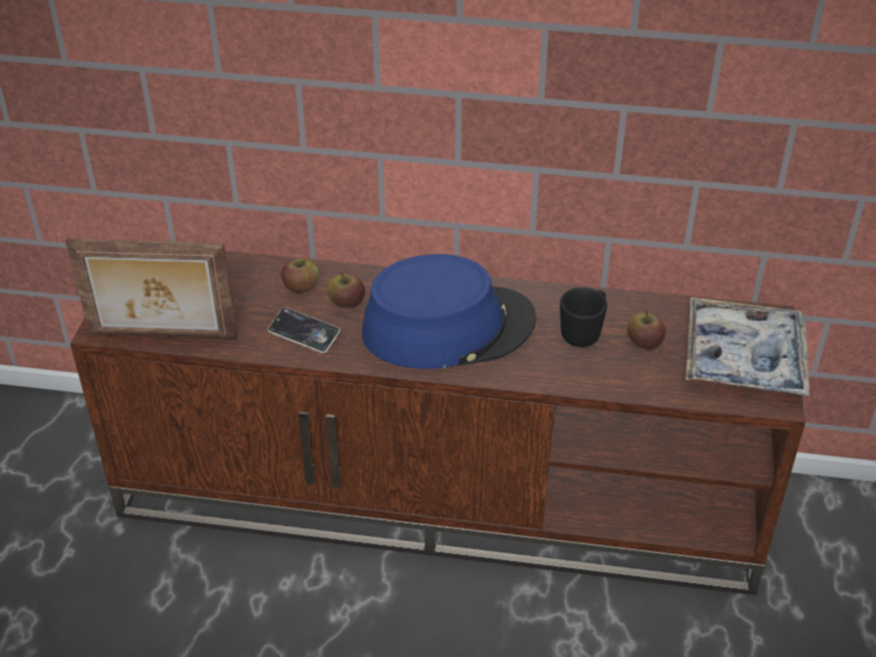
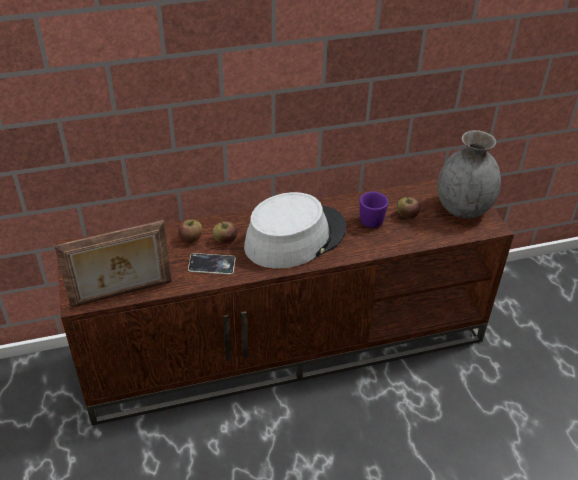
camera: 25 degrees left, 0 degrees up
blue hat [362,254,536,369] -> grey hat [244,192,346,268]
black mug [560,287,607,347] -> purple mug [360,191,388,228]
tray [686,297,809,396] -> grey vase [437,130,501,218]

